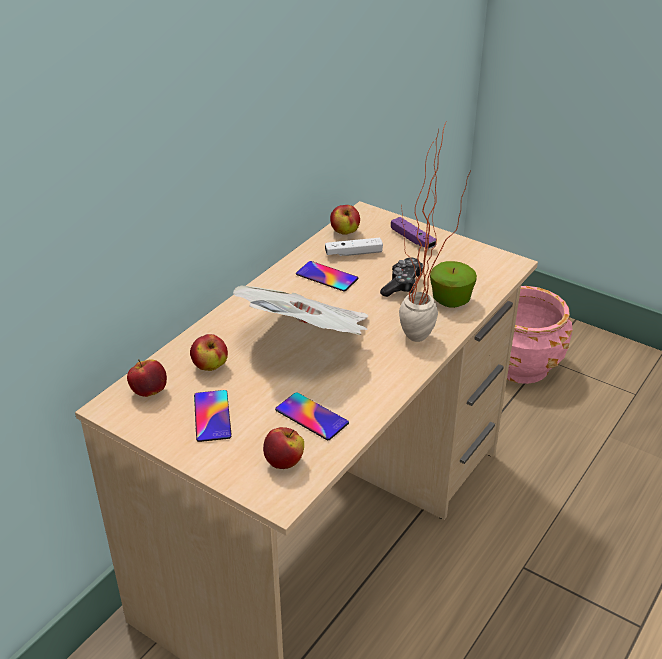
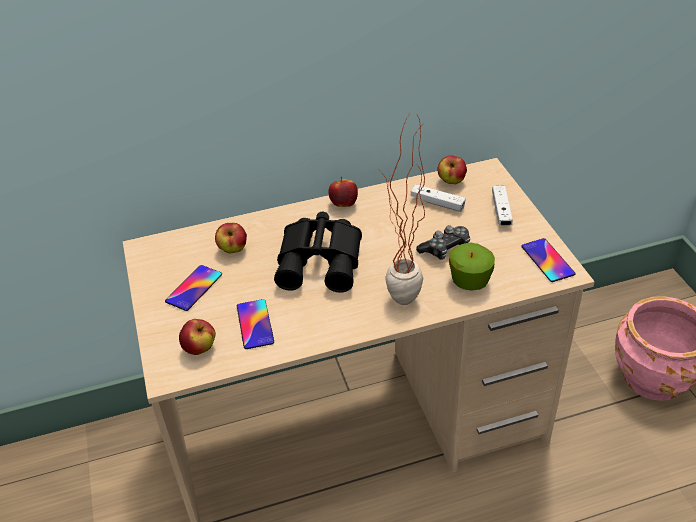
camera: 40 degrees right, 5 degrees up
apple [127,359,167,397] -> apple moved to [328,177,358,207]
newspaper [233,286,368,335] -> black binoculars [274,212,362,293]
phone [296,261,358,291] -> phone moved to [521,238,576,282]
purple game controller [391,217,437,249] -> white game controller [492,186,513,226]

